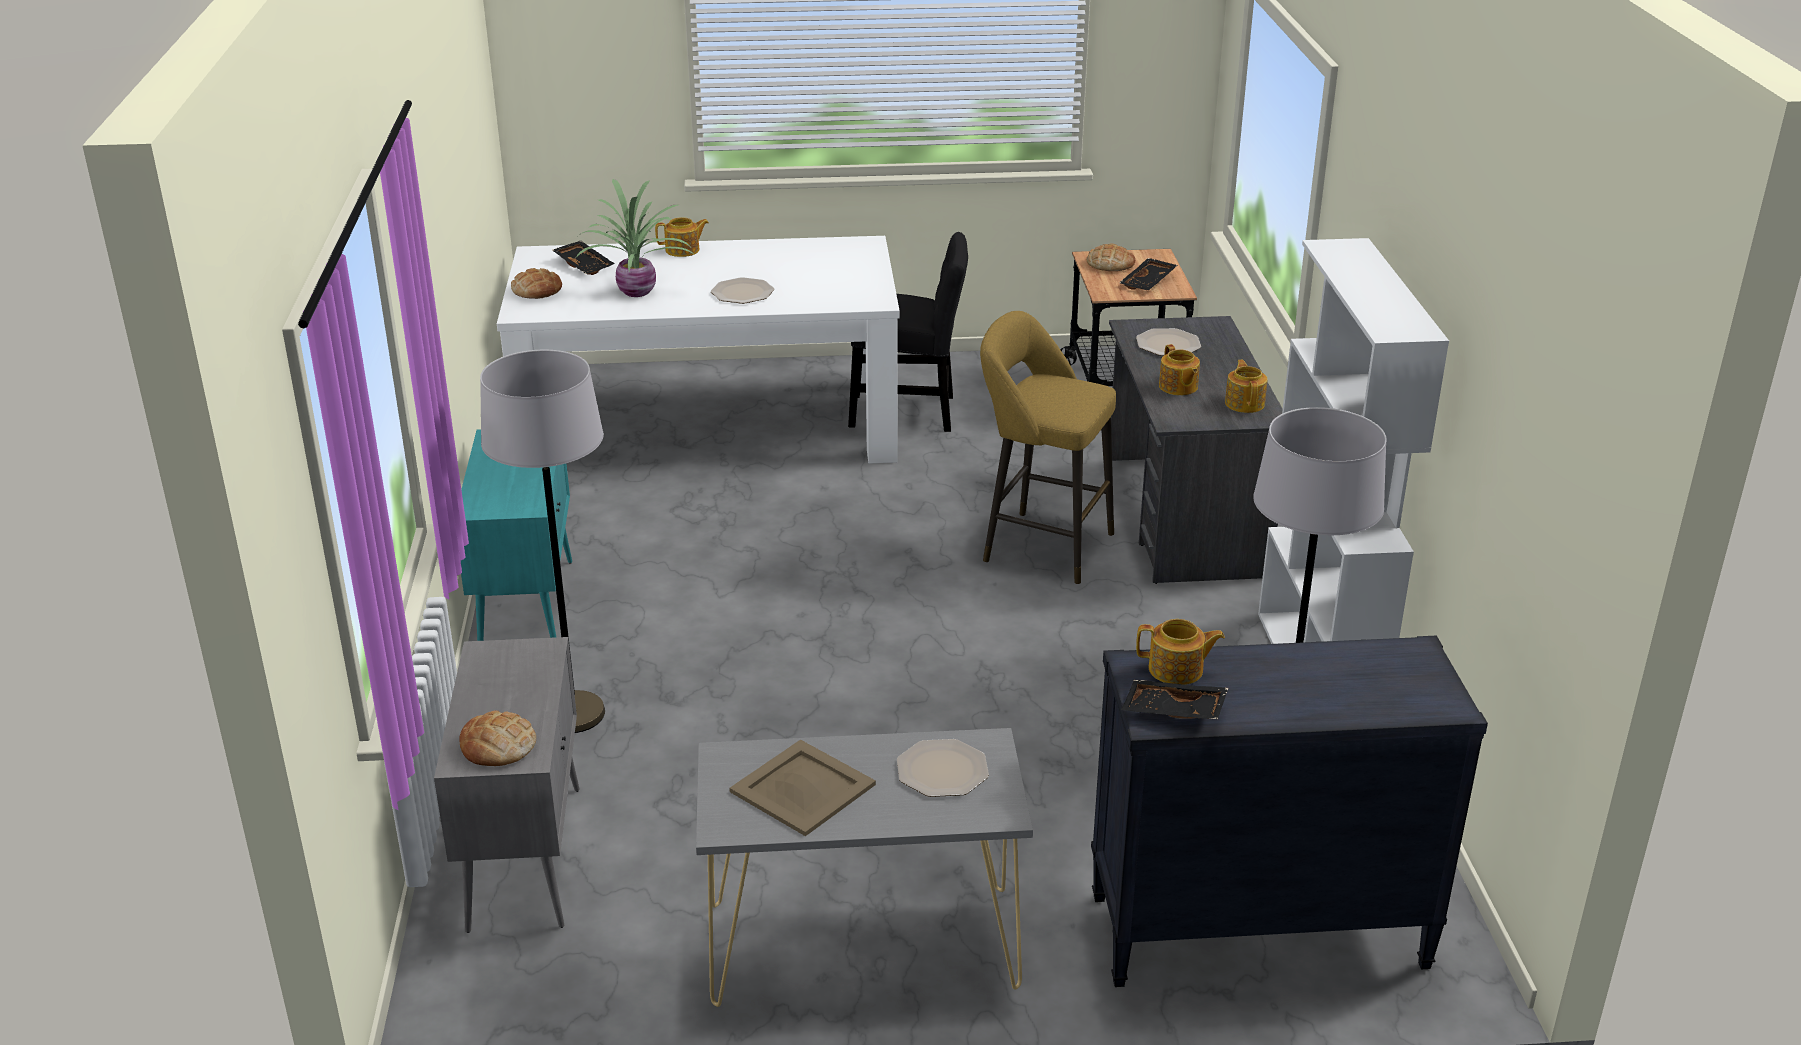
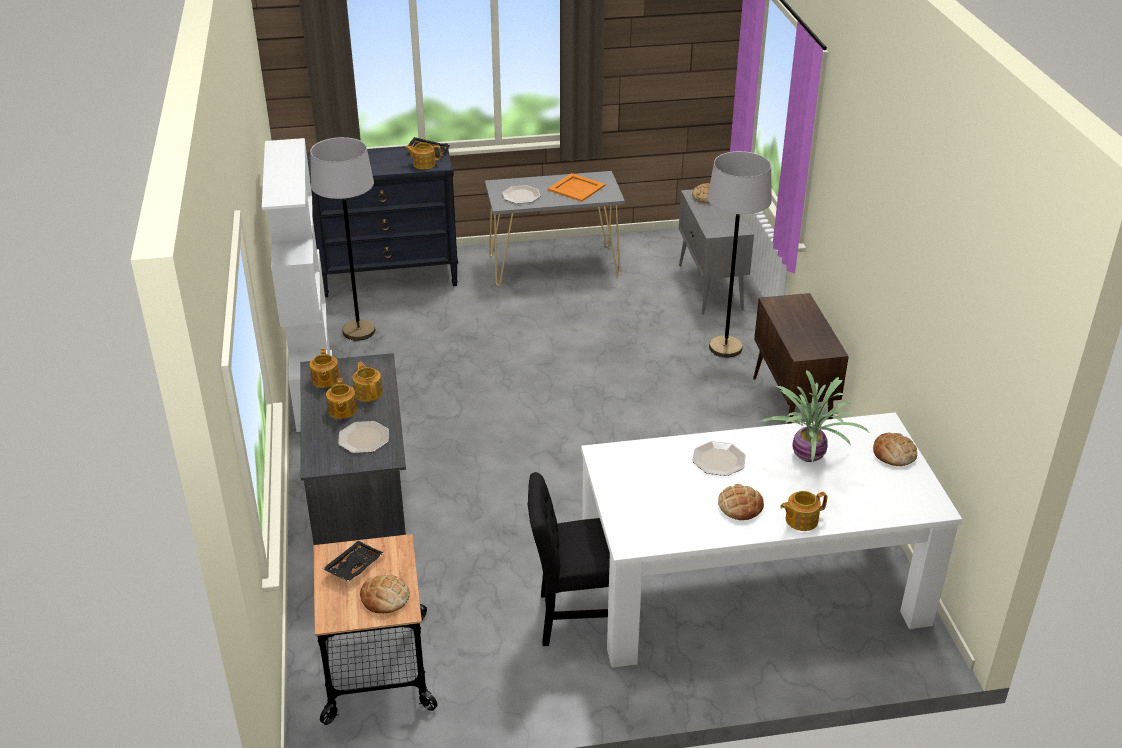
camera: 175 degrees right, 5 degrees up
turquoise cabinet [461,429,572,641] -> brown cabinet [753,293,849,424]
black tray [552,241,615,275] -> none
beige tray [729,740,876,836] -> orange tray [548,173,605,202]
yellow stool [980,311,1116,584] -> none
none -> teapot [326,378,357,419]
none -> bread [718,484,764,520]

